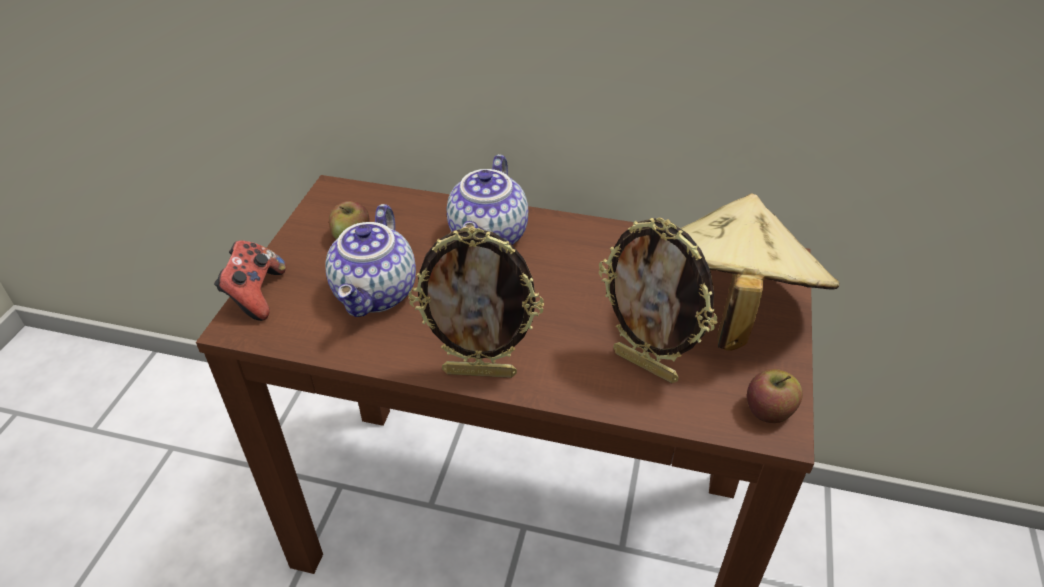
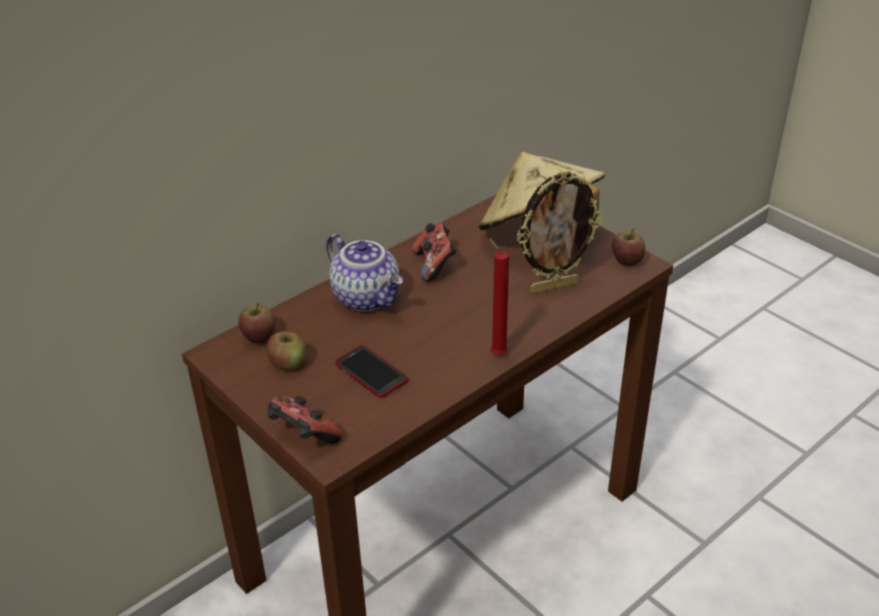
camera: 55 degrees left, 5 degrees down
teapot [326,204,416,317] -> phone [335,345,408,398]
picture frame [408,226,544,378] -> red candle [488,238,509,355]
none -> apple [238,303,275,343]
none -> game controller [412,223,457,282]

